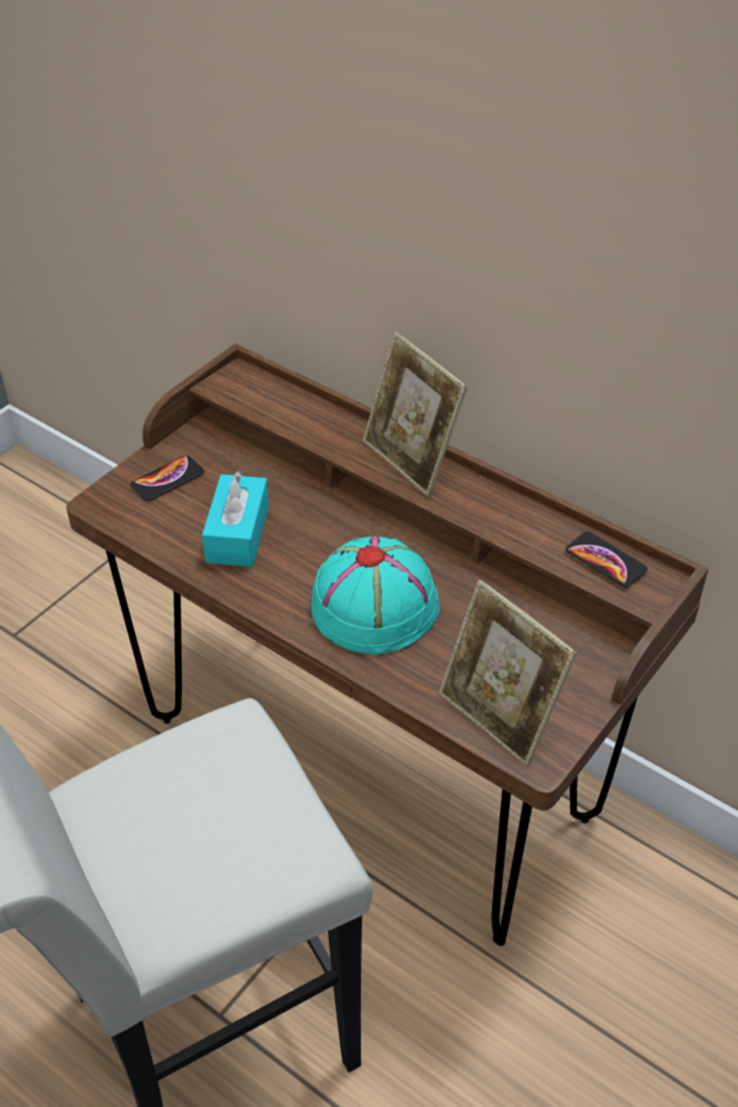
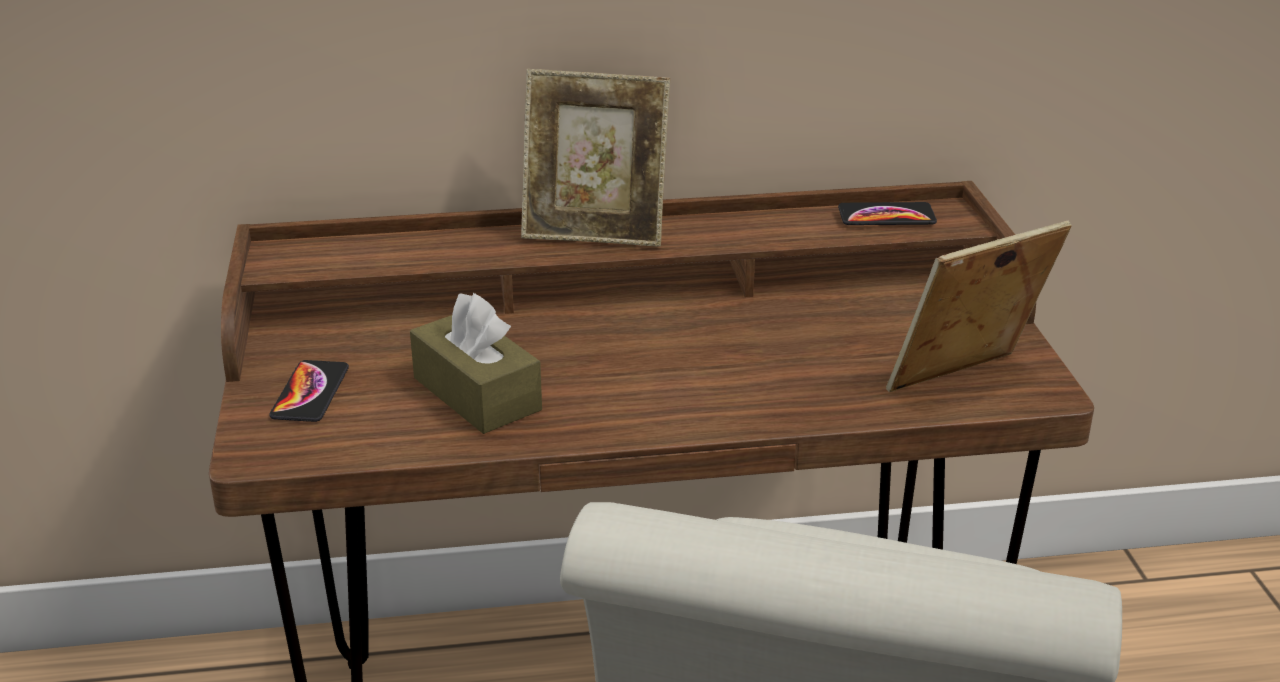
camera: 45 degrees left, 15 degrees down
turquoise tissue box [202,471,269,567] -> brown tissue box [410,293,542,434]
turquoise hat [311,536,440,655] -> none
picture frame [438,580,577,767] -> picture frame turned 150 degrees clockwise [886,221,1072,392]

